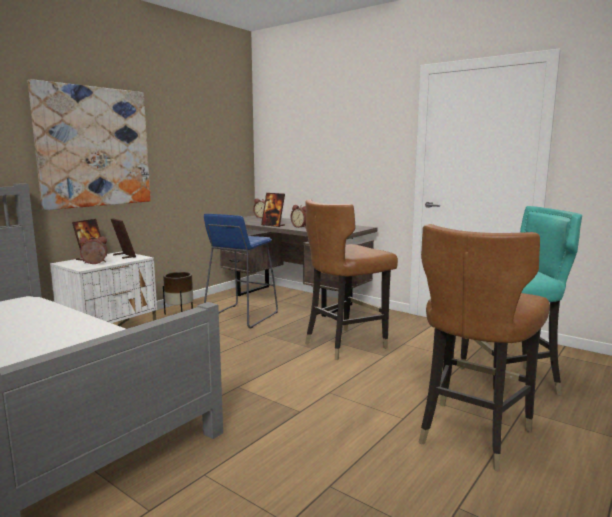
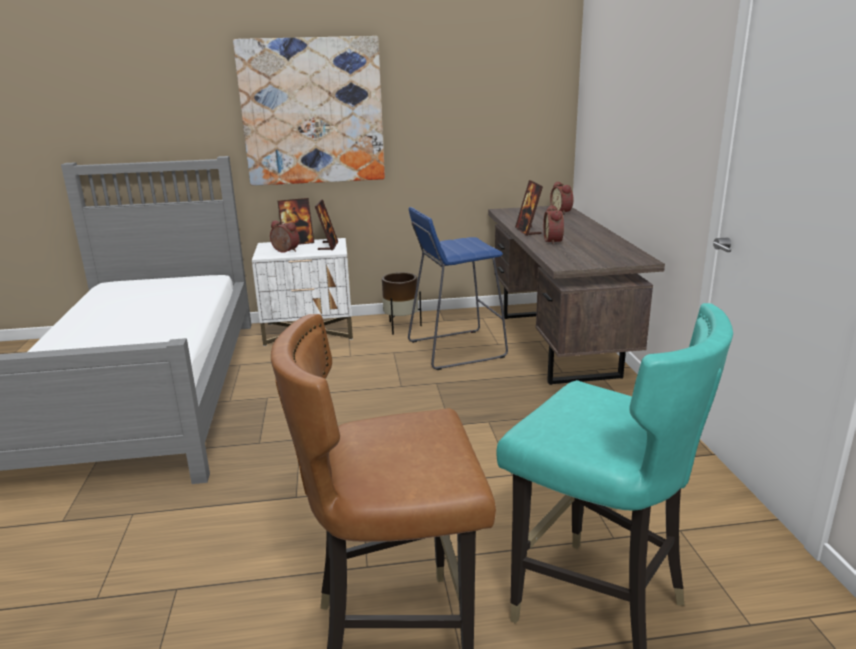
camera: 45 degrees right, 10 degrees up
brown chair [305,199,398,360] -> none

